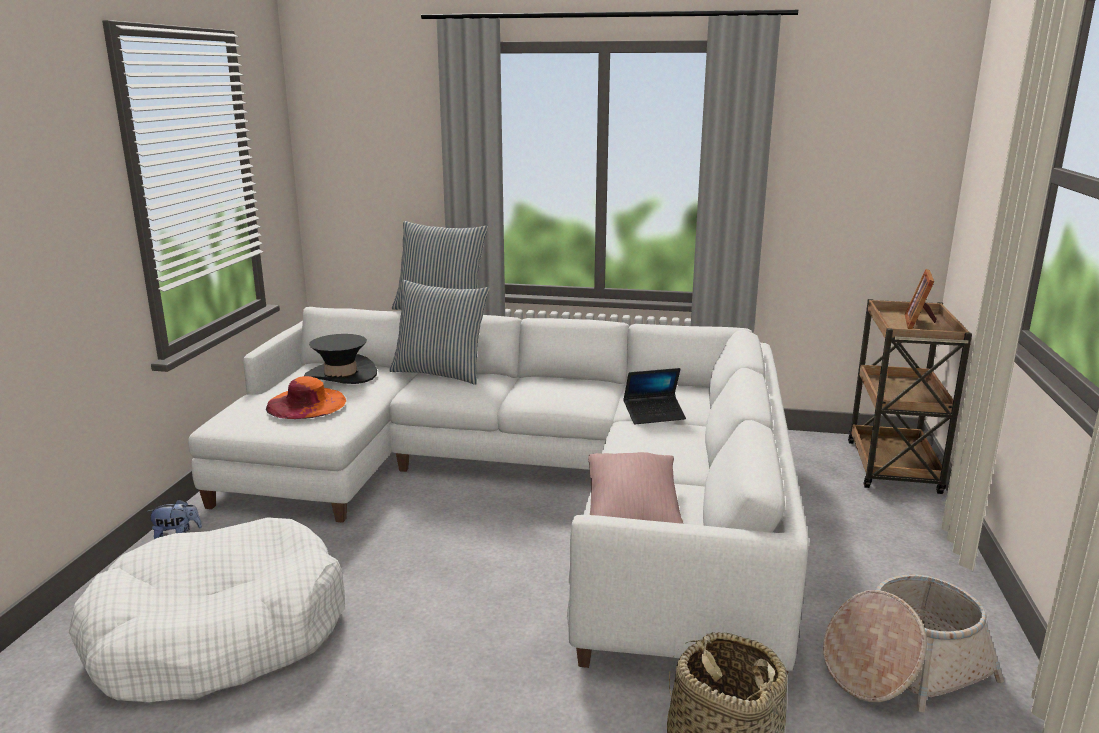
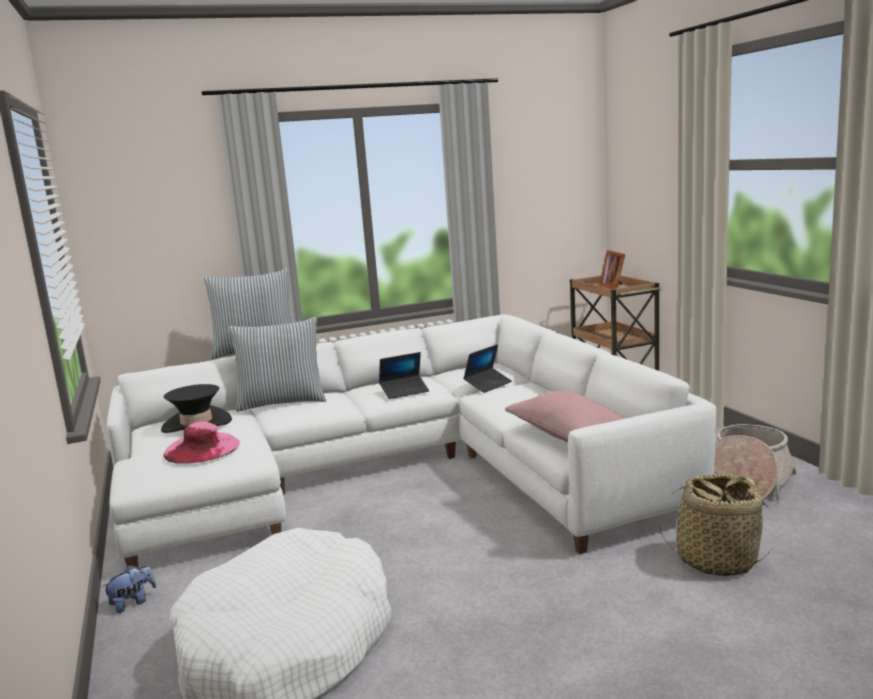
camera: 30 degrees left, 5 degrees down
orange hat [266,376,346,419] -> pink hat [164,422,240,464]
none -> laptop [379,352,429,399]

